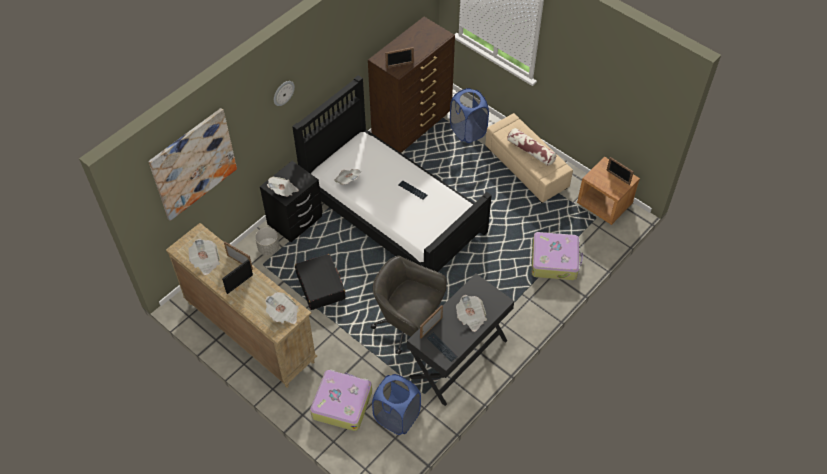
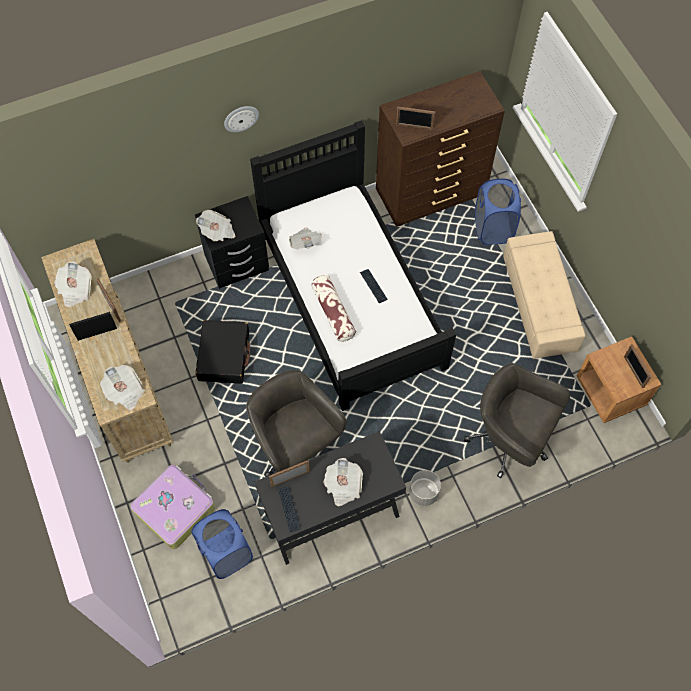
camera: 25 degrees right, 10 degrees up
picture [149,108,237,221] -> none
grey planter [255,227,280,255] -> grey planter moved to [409,470,441,506]
pillow [507,128,556,166] -> pillow moved to [311,275,356,342]
suitcase [532,232,583,280] -> grey office chair [464,363,570,478]

